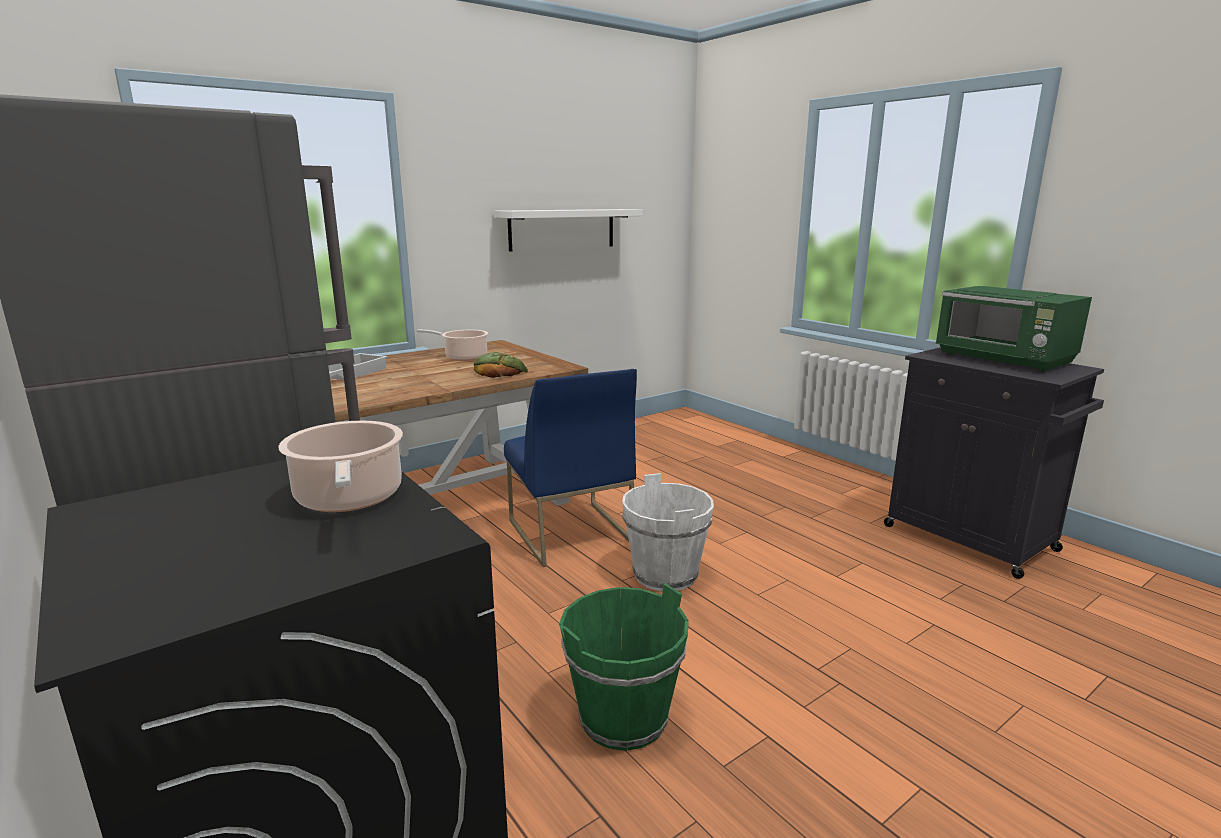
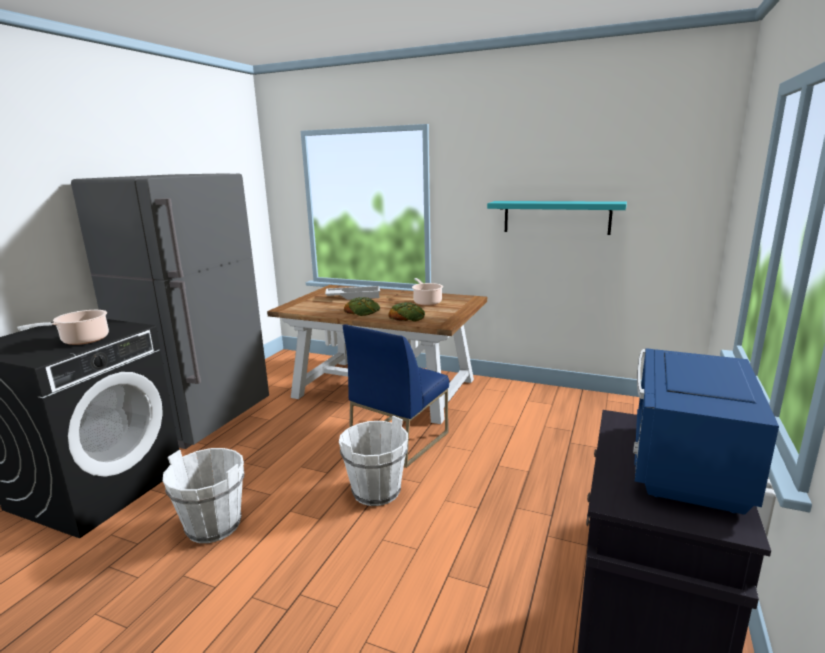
camera: 60 degrees right, 0 degrees up
white shelf [494,209,643,252] -> turquoise shelf [487,201,627,235]
green bucket [559,583,689,751] -> white bucket [163,448,244,543]
green microwave [936,286,1092,372] -> blue microwave [633,348,779,515]
none -> bread [344,297,380,316]

